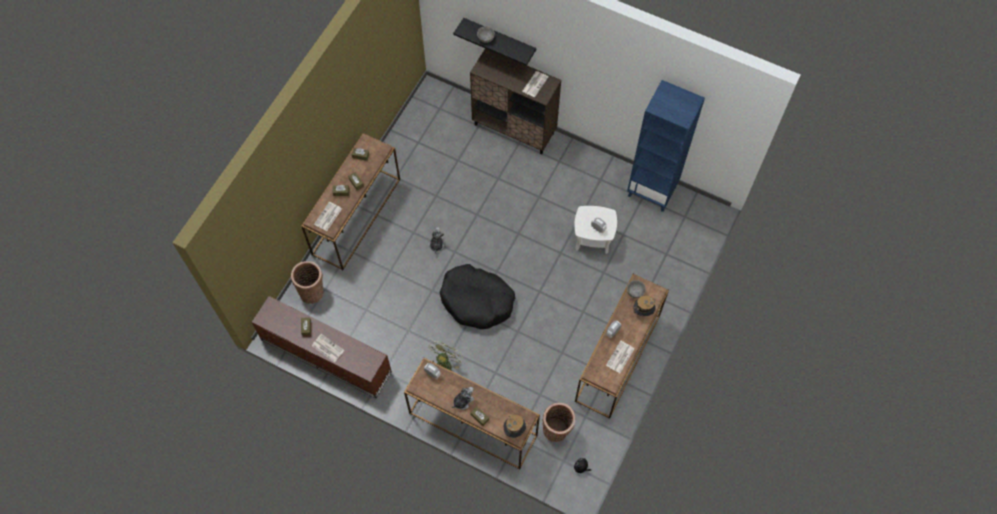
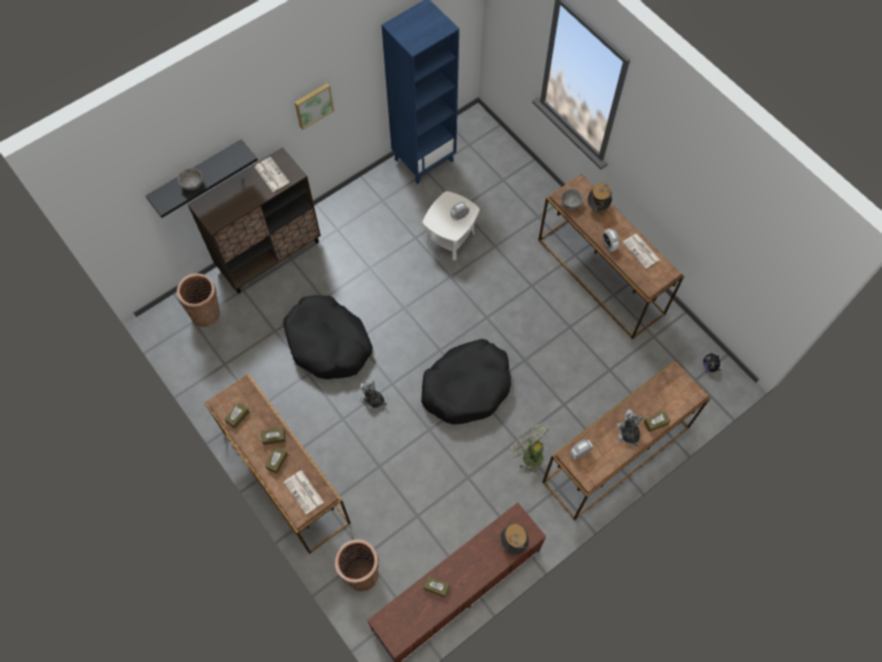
camera: 65 degrees left, 0 degrees up
newspaper [312,334,344,363] -> none
hat [504,415,526,438] -> hat moved to [501,524,529,555]
basket [543,403,575,442] -> basket moved to [177,273,220,327]
none -> black dog bed [283,295,373,379]
none -> picture [295,83,334,130]

